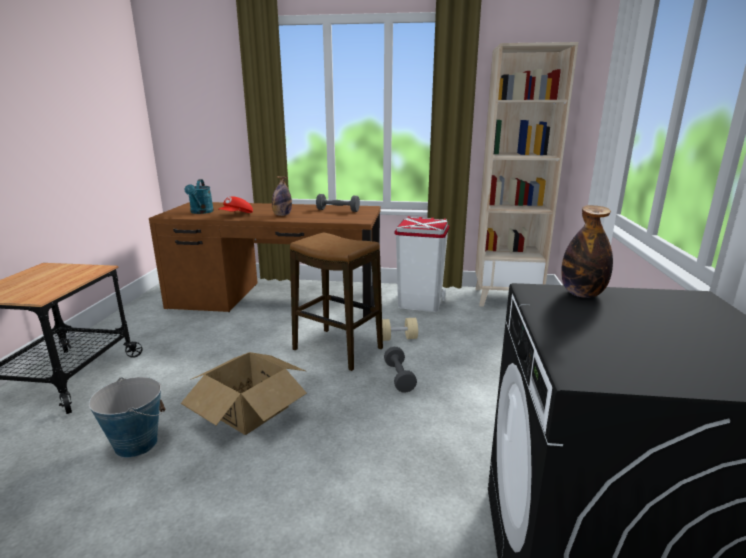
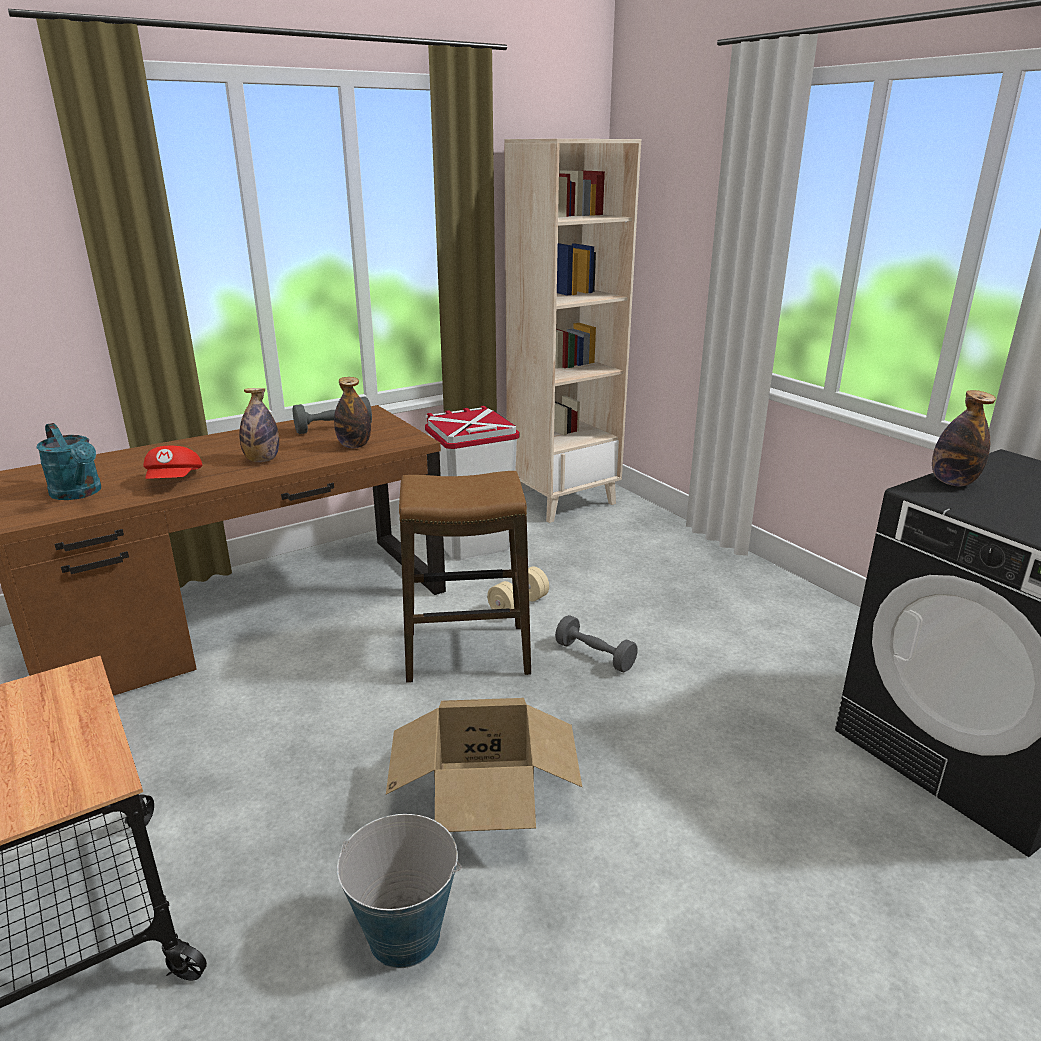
camera: 40 degrees left, 5 degrees up
none -> bottle [334,377,371,448]

